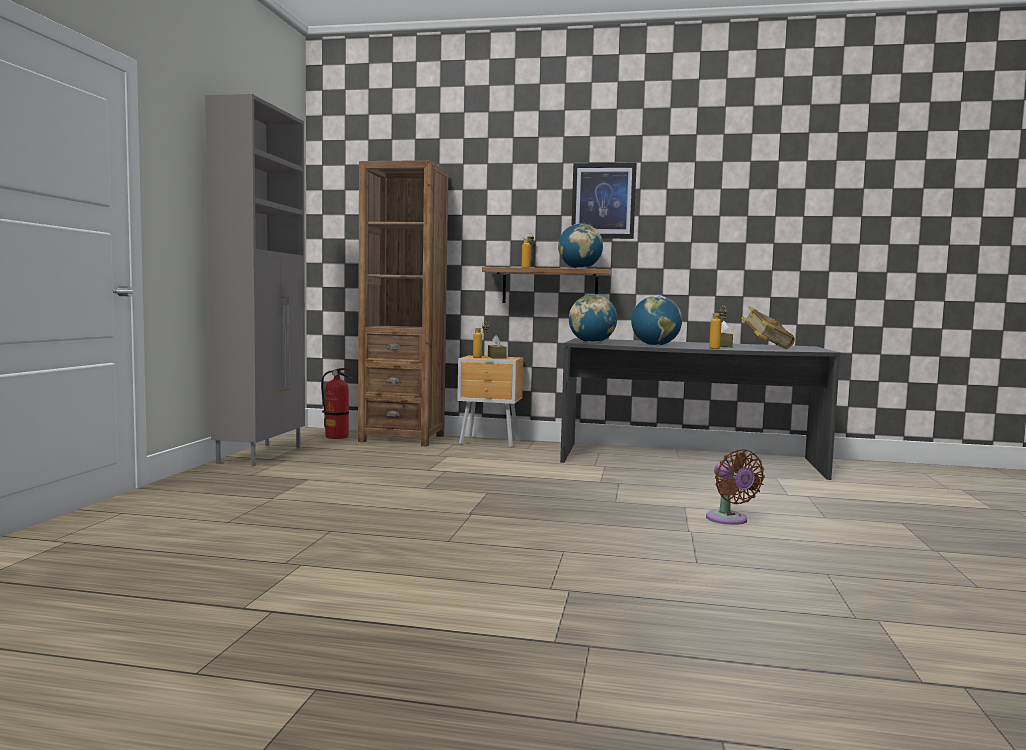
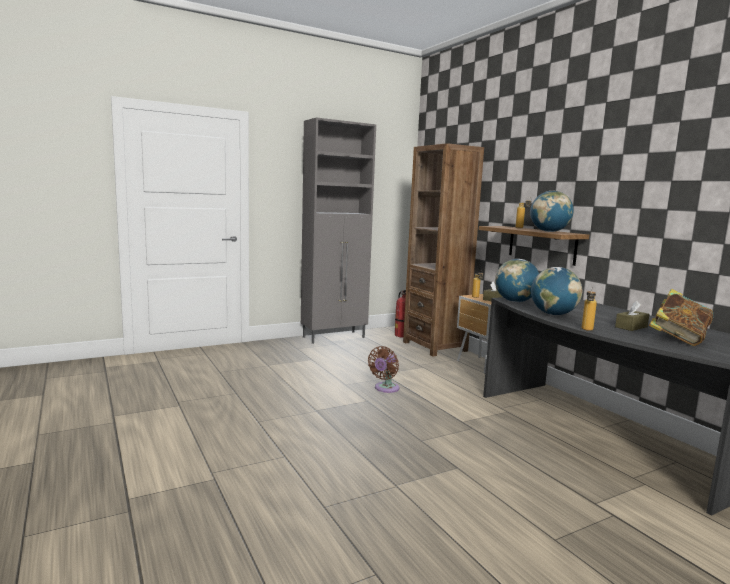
camera: 50 degrees right, 5 degrees up
picture [571,163,637,239] -> none
brown fan [706,449,765,525] -> brown fan moved to [368,346,400,393]

